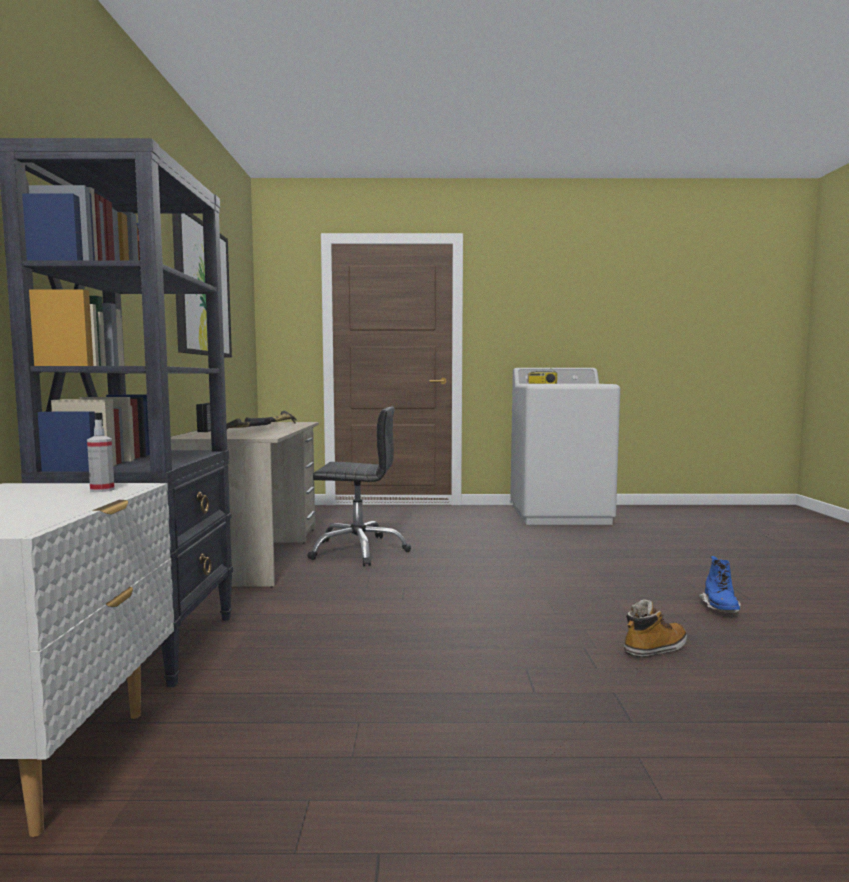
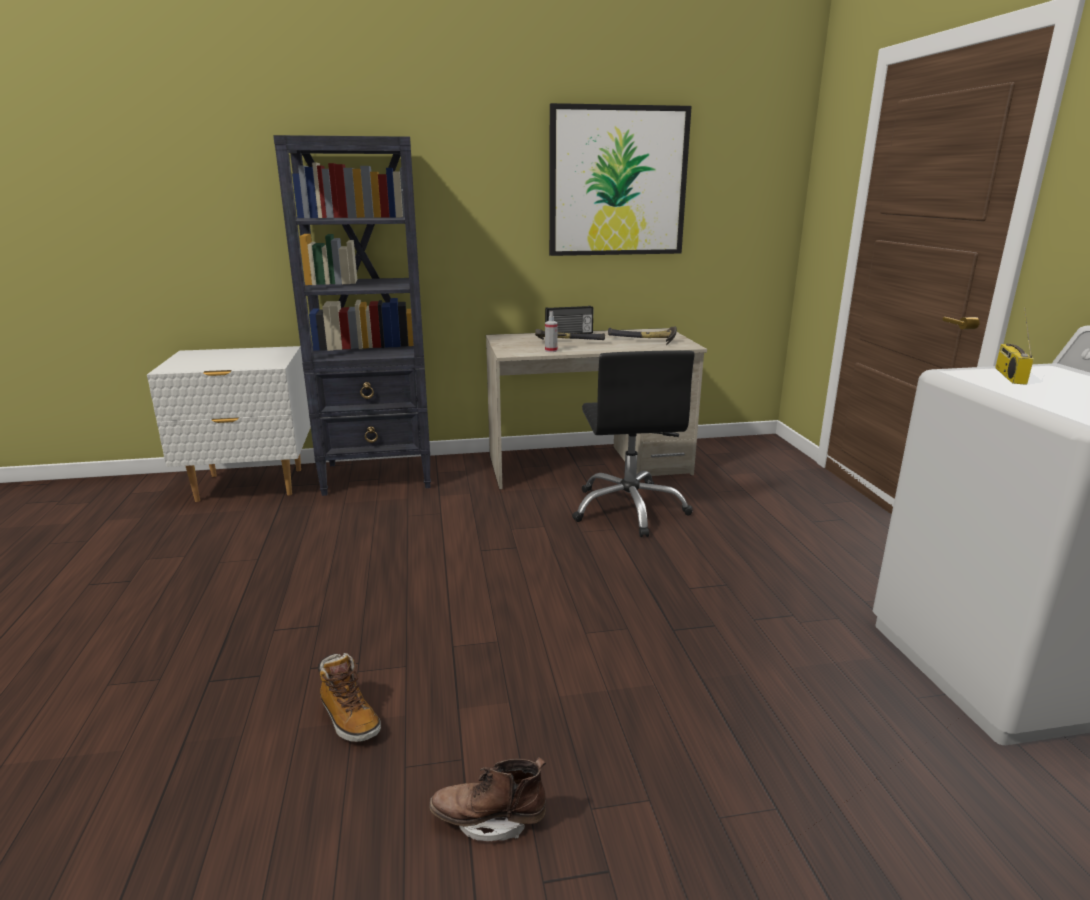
camera: 80 degrees right, 15 degrees up
spray bottle [87,420,115,492] -> spray bottle moved to [545,311,558,352]
blue boot [699,556,741,614] -> brown boot [429,757,546,841]

